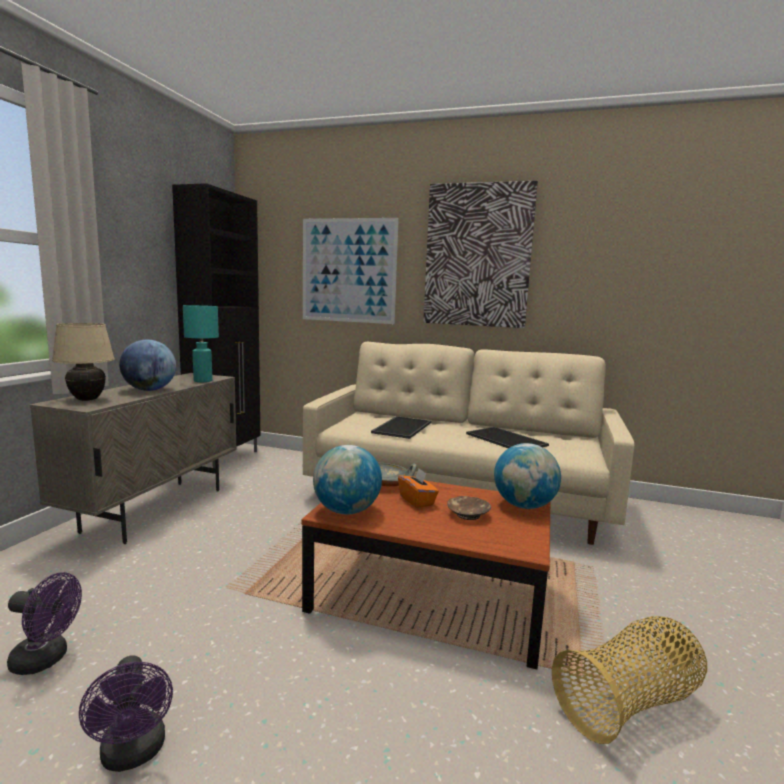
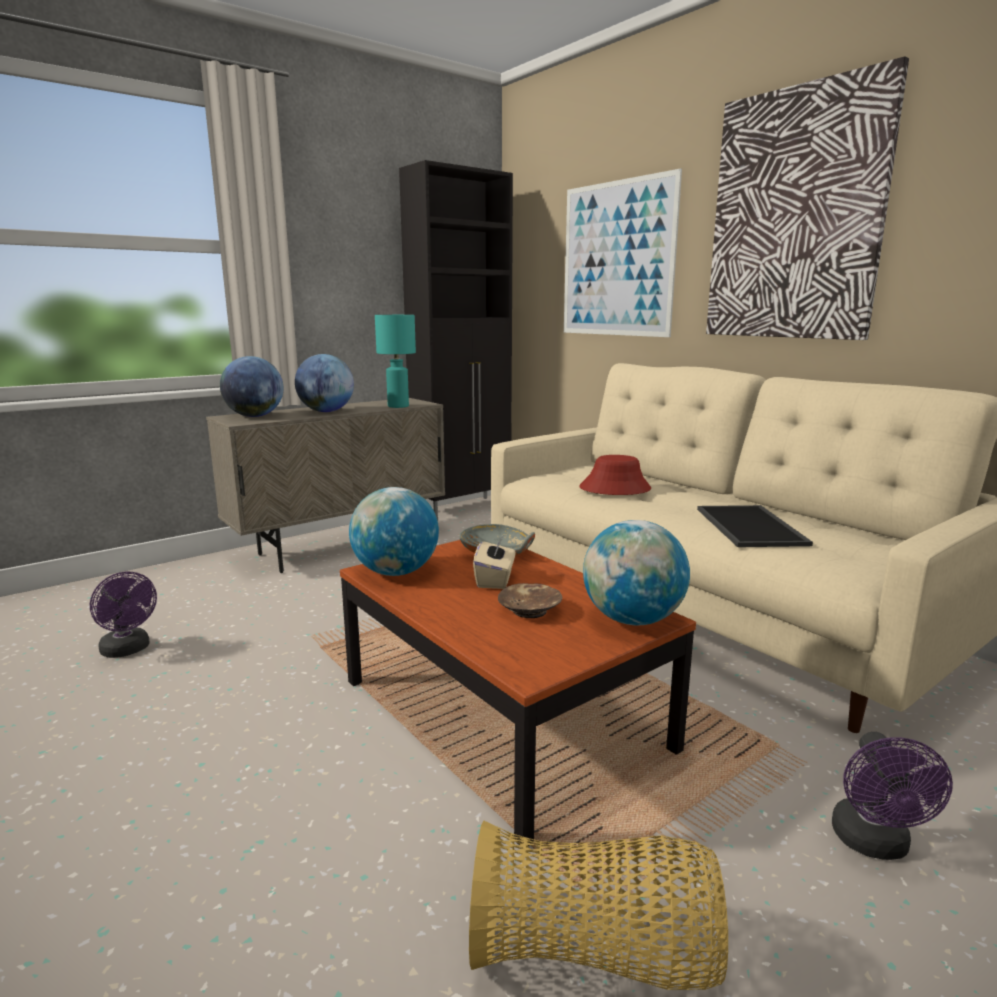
camera: 35 degrees right, 5 degrees up
beige table lamp [52,323,115,401] -> globe [220,356,283,417]
purple fan [79,656,173,772] -> purple fan moved to [832,732,953,860]
tray [371,416,431,439] -> red hat [579,455,651,495]
orange tissue box [398,469,439,508] -> beige tissue box [473,536,515,589]

